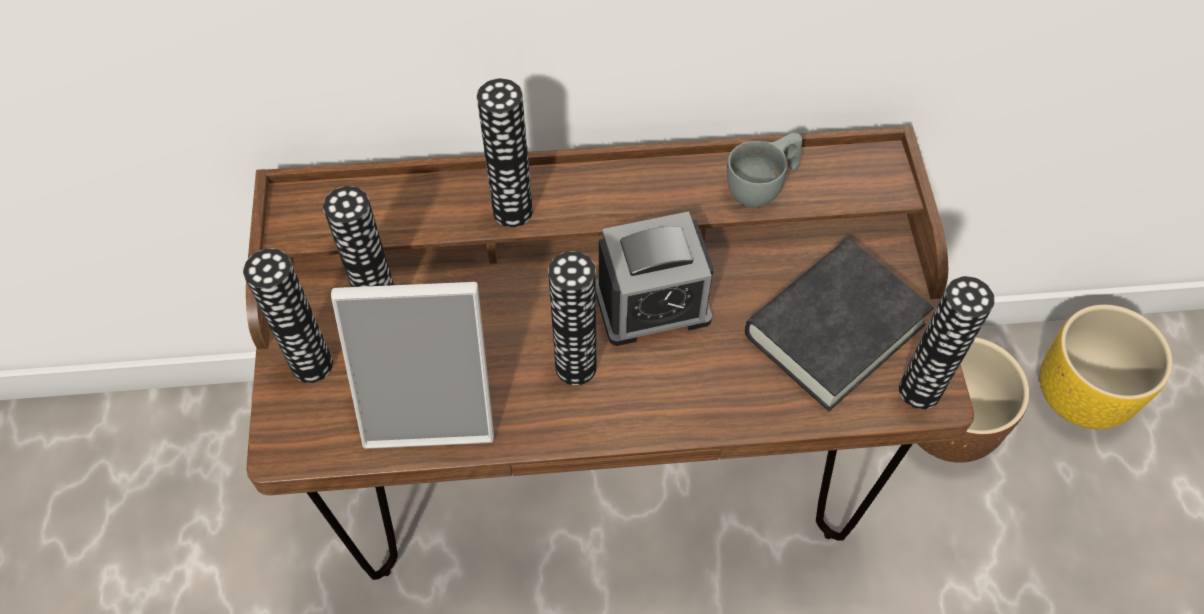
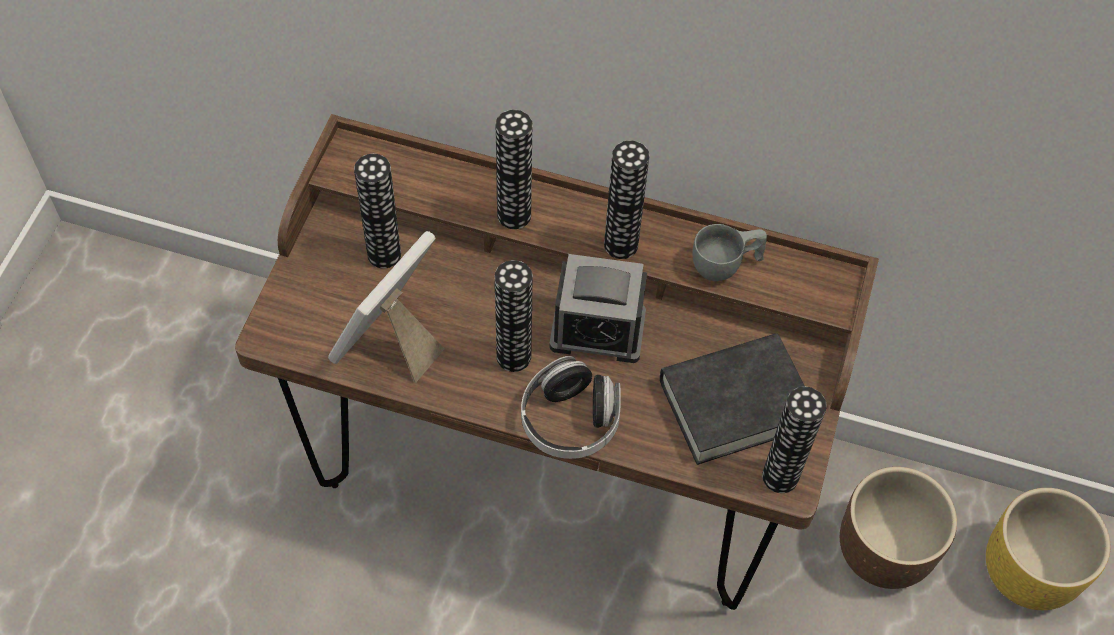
camera: 20 degrees right, 0 degrees up
vase [243,249,333,383] -> vase moved to [604,140,649,259]
picture frame [331,282,494,449] -> picture frame turned 105 degrees clockwise [328,231,444,383]
none -> headphones [521,356,621,459]

